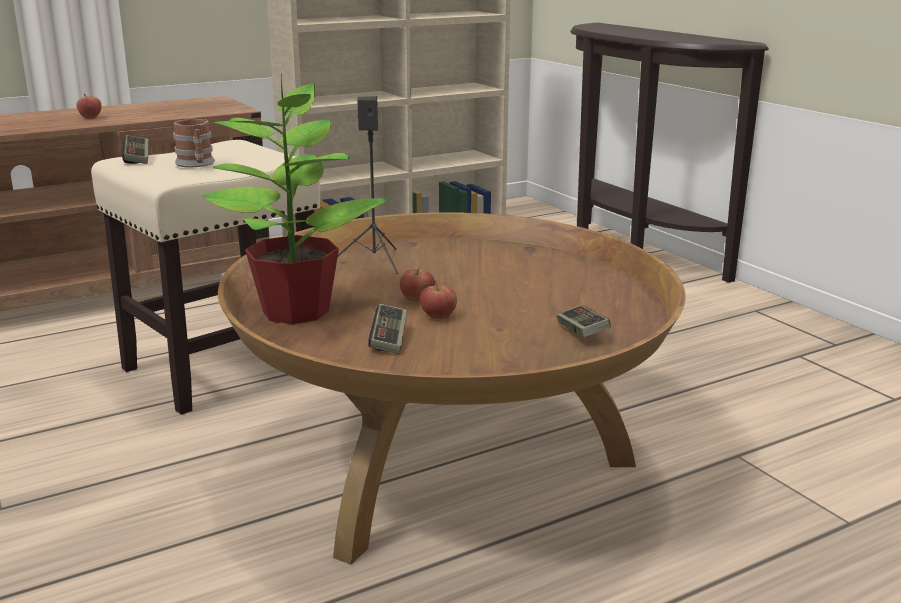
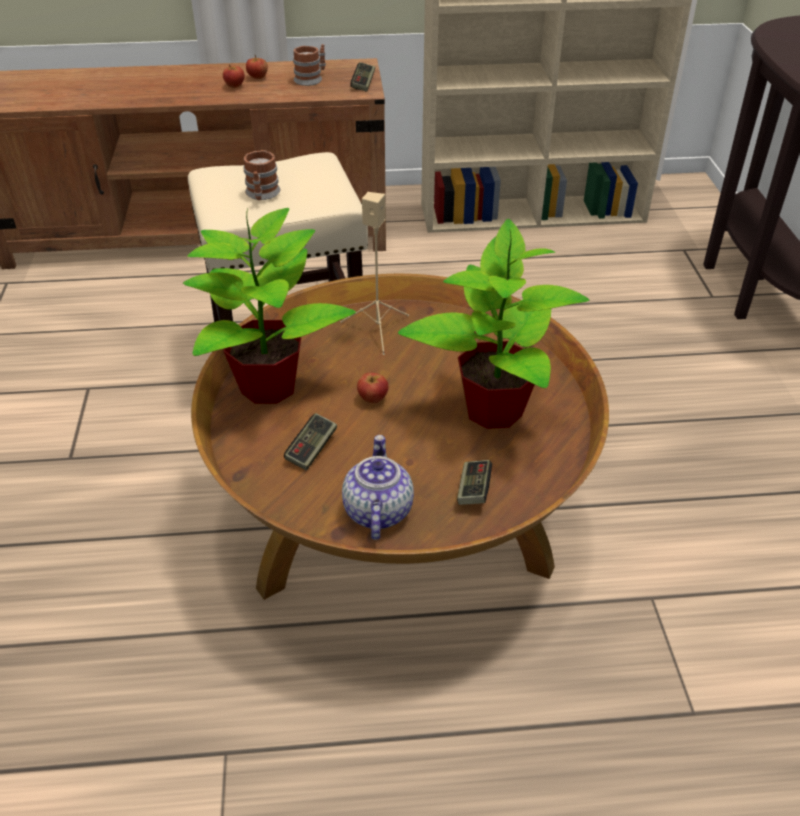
camera: 25 degrees right, 20 degrees up
game controller [122,135,149,164] -> game controller moved to [350,62,375,92]
black speaker [338,96,399,274] -> beige speaker [340,192,409,355]
apple [419,281,457,319] -> apple moved to [246,55,268,79]
none -> mug [293,44,326,86]
none -> teapot [342,435,414,540]
none -> potted plant [398,219,589,429]

